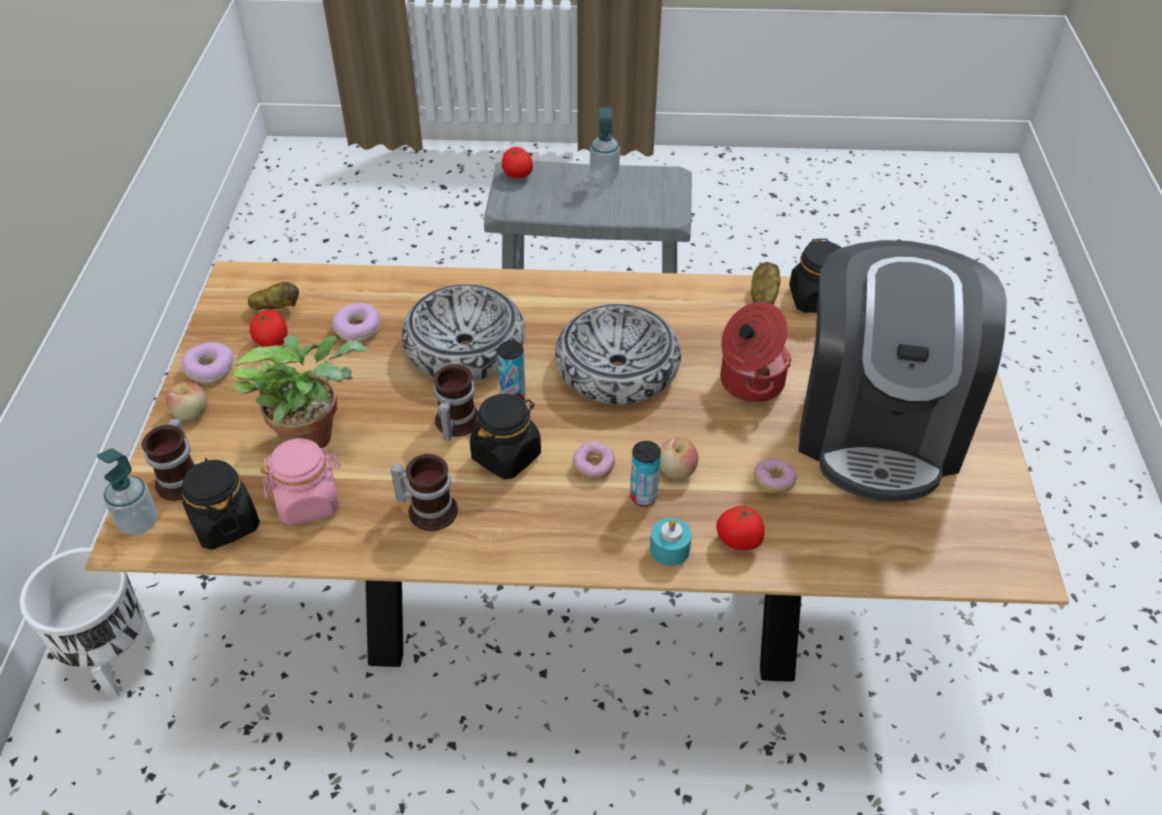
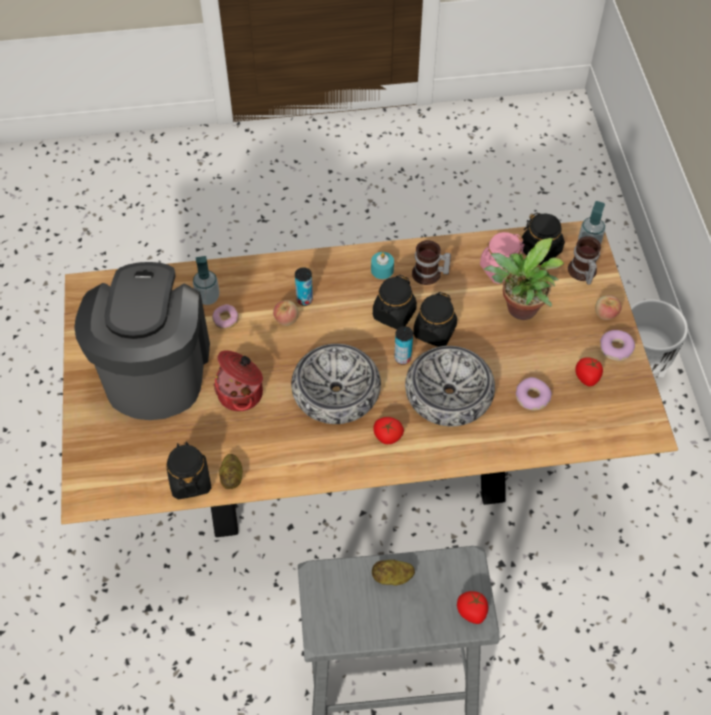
camera: 170 degrees right, 10 degrees up
potato [248,282,299,310] -> potato moved to [372,560,415,585]
mug [433,364,478,441] -> black jar [413,292,457,347]
donut [573,441,615,480] -> none
soap dispenser [590,107,620,182] -> soap dispenser moved to [193,256,220,305]
turquoise candle [650,518,692,566] -> turquoise candle moved to [371,252,394,279]
tomato [716,503,765,550] -> tomato moved to [373,417,404,444]

